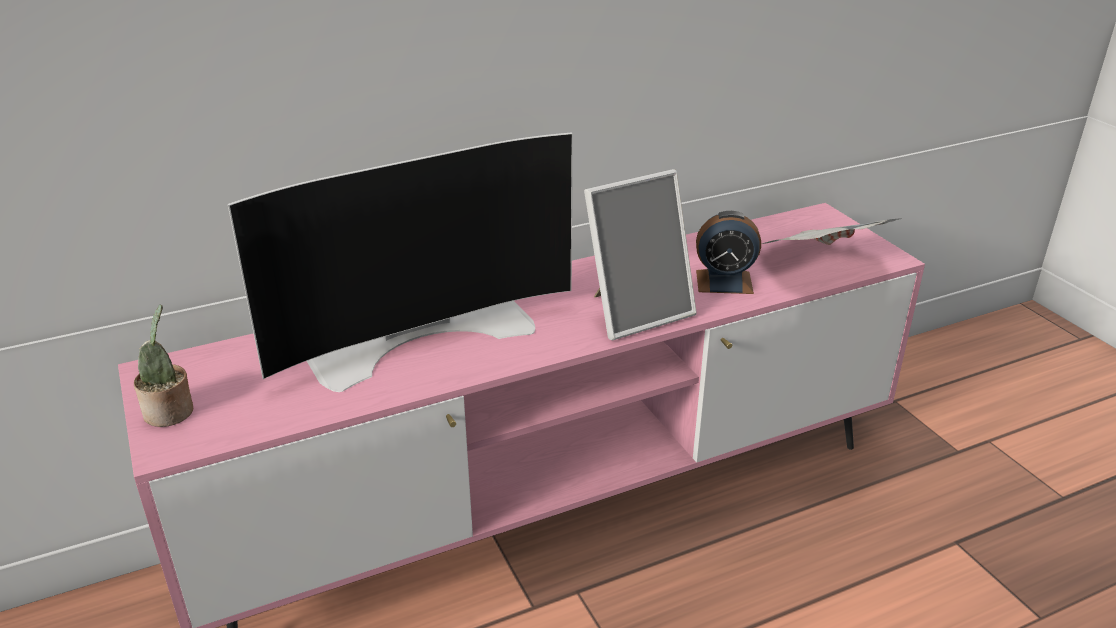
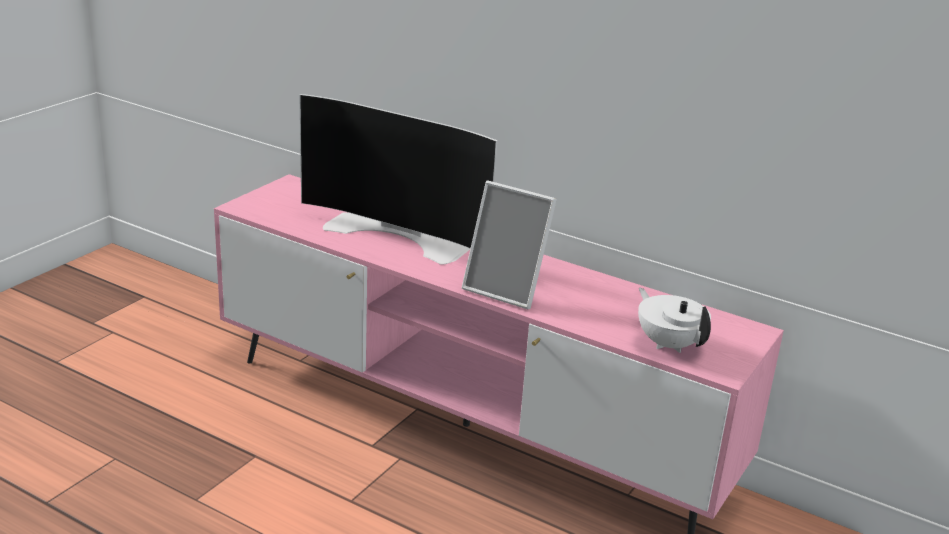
camera: 55 degrees right, 5 degrees down
potted plant [134,305,193,427] -> none
alarm clock [696,211,761,294] -> none
newspaper [761,219,899,245] -> white teapot [638,288,711,353]

